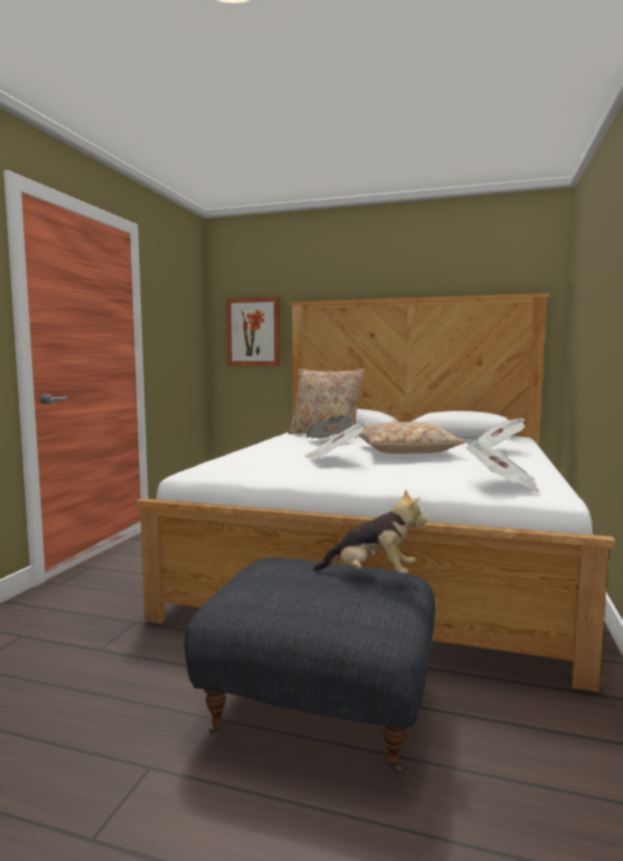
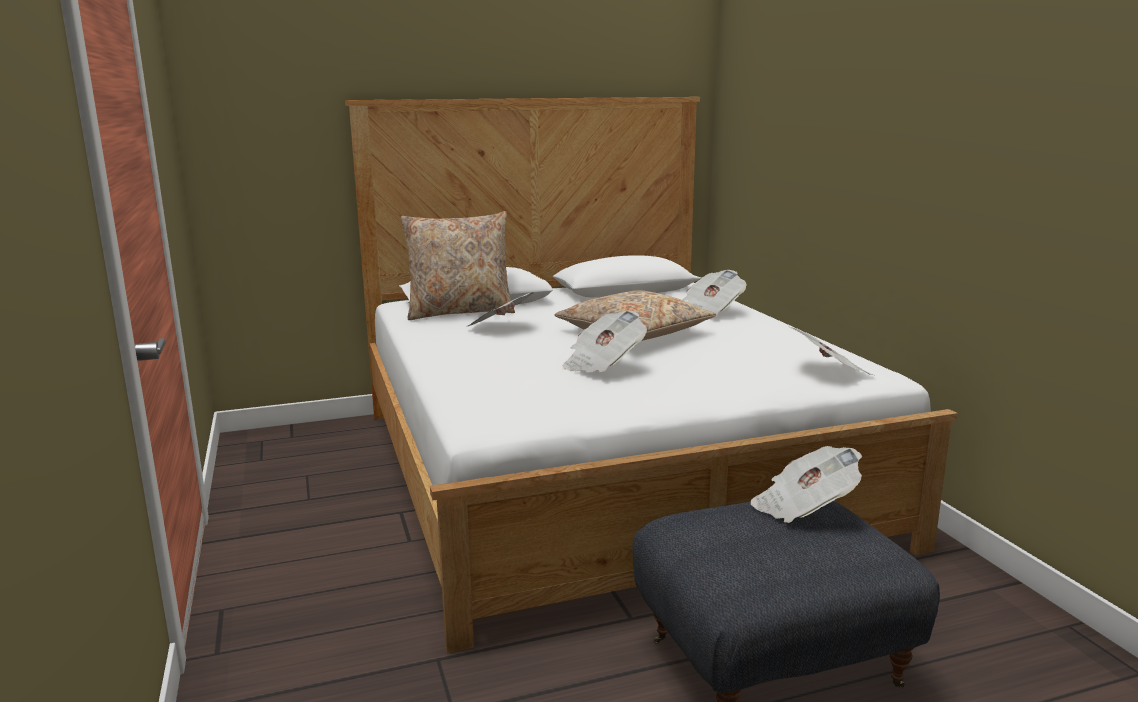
camera: 35 degrees left, 10 degrees up
picture [226,297,280,366] -> none
plush toy [313,489,427,574] -> newspaper [751,446,862,523]

